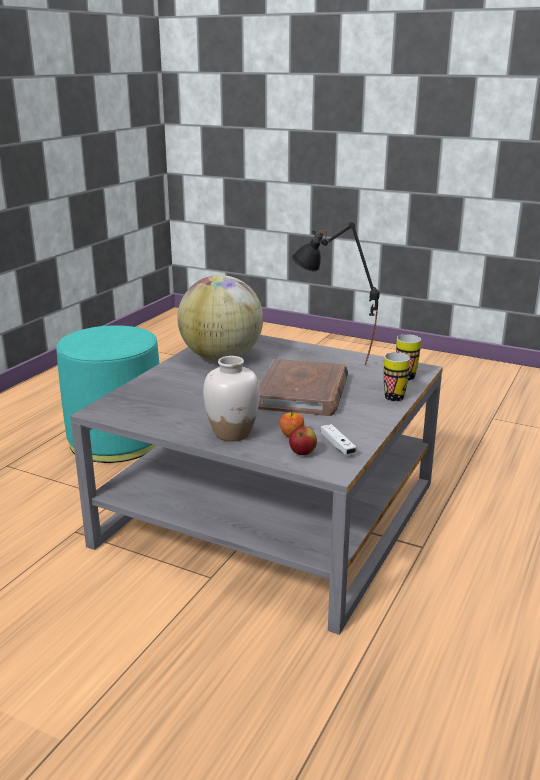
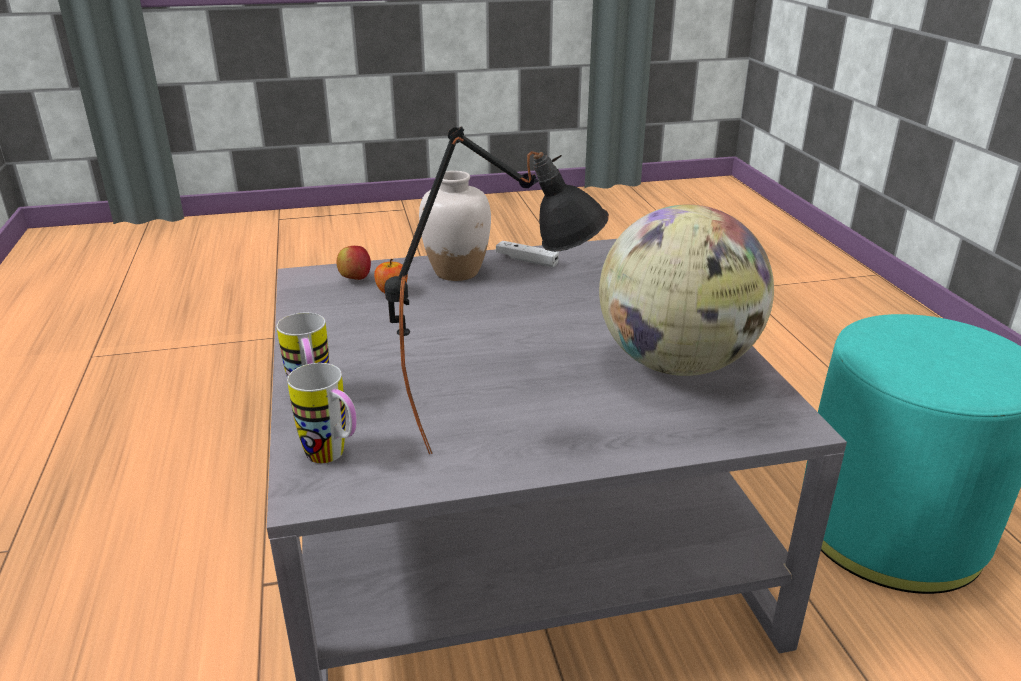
camera: 140 degrees right, 5 degrees up
brown book [258,359,348,416] -> none
white game controller [321,424,357,455] -> white game controller moved to [496,240,559,267]

